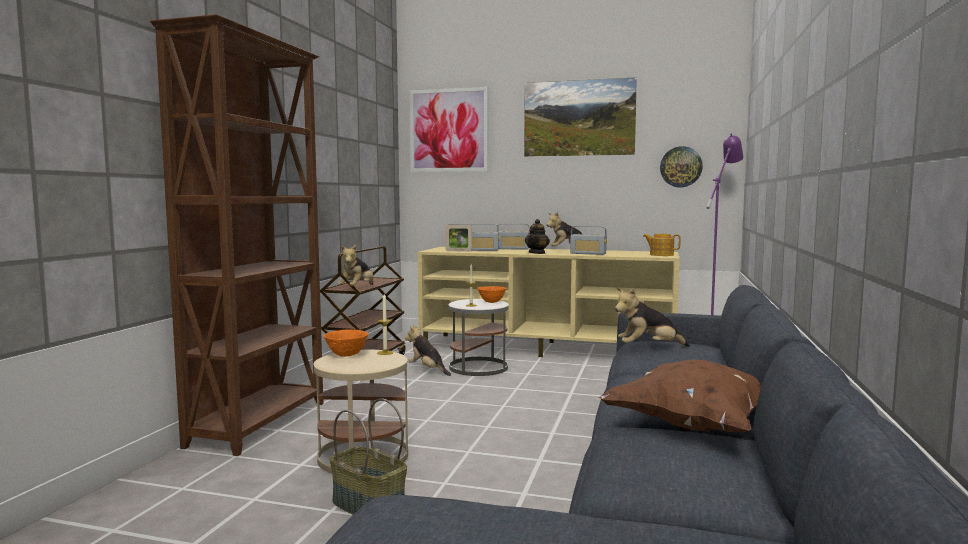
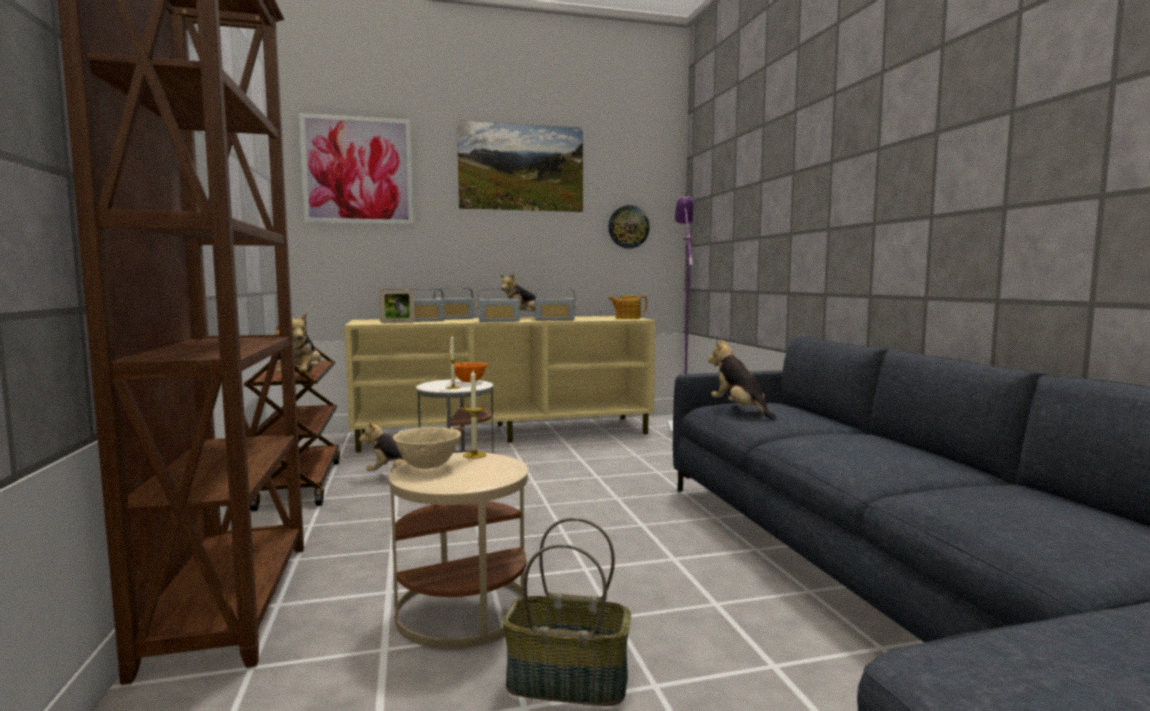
camera: 30 degrees left, 0 degrees up
orange bowl [323,329,368,357] -> beige bowl [393,427,461,469]
teapot [525,219,550,254] -> radio [478,289,521,322]
brown pillow [598,359,761,432] -> none
plush toy [615,288,690,347] -> plush toy turned 105 degrees clockwise [708,340,777,420]

